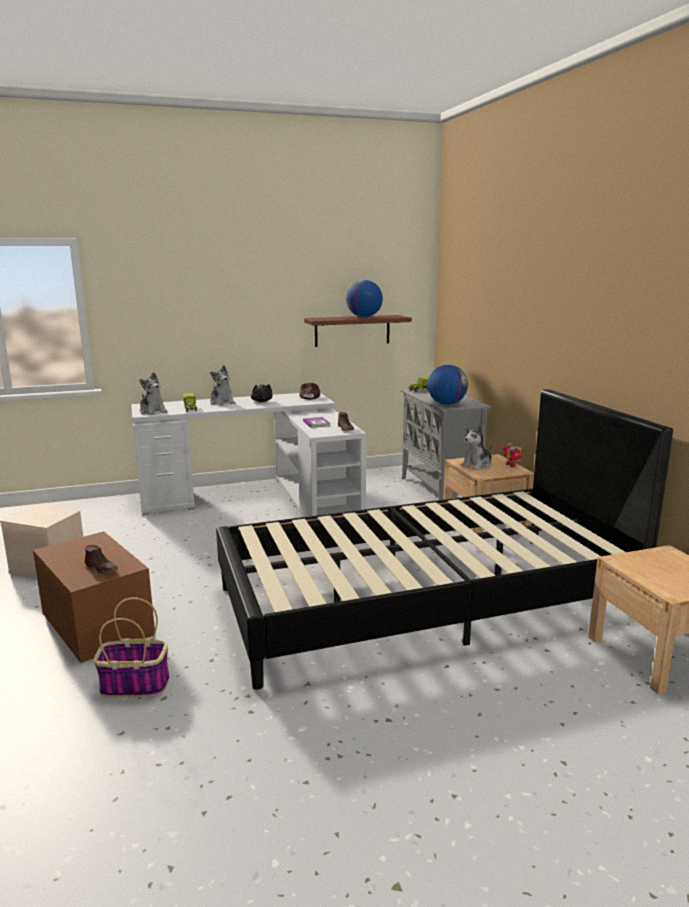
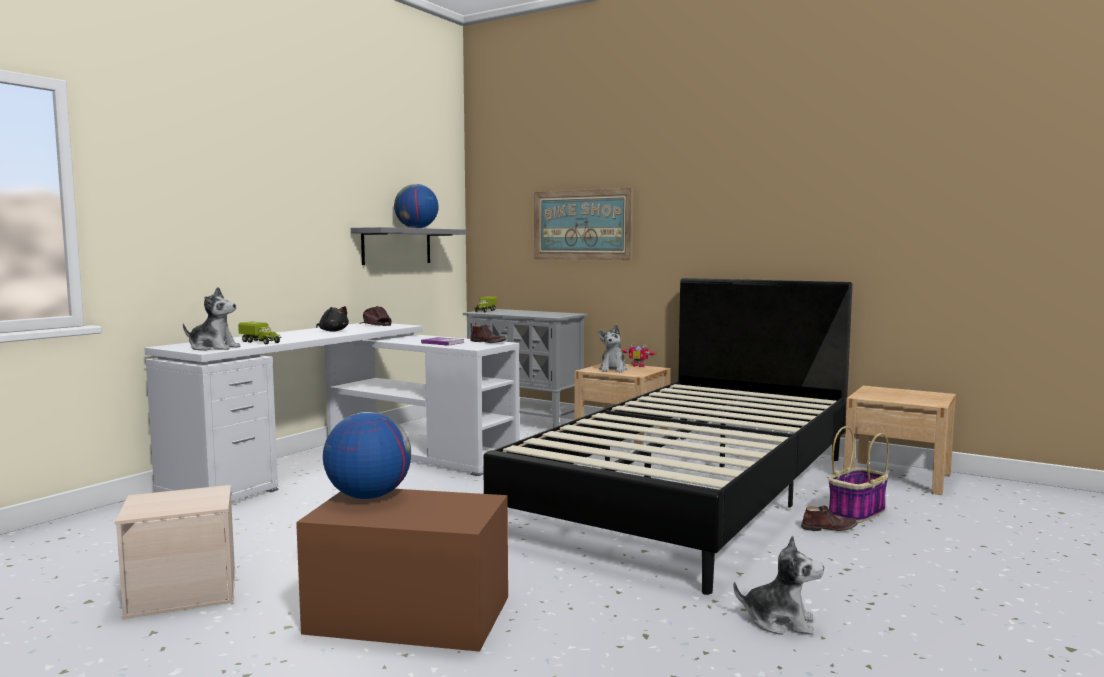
camera: 40 degrees left, 10 degrees down
brown shoe [85,545,118,574] -> brown shoe moved to [801,505,858,531]
basket [94,597,169,697] -> basket moved to [828,426,889,523]
plush toy [210,365,235,406] -> plush toy moved to [733,535,824,635]
brown shelf [304,315,412,347] -> grey shelf [351,227,466,265]
globe [428,365,468,405] -> globe moved to [323,412,411,499]
none -> picture [534,188,633,260]

